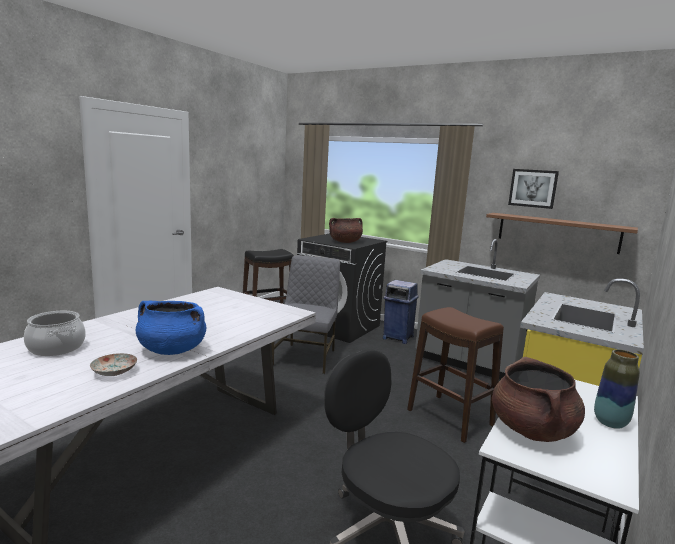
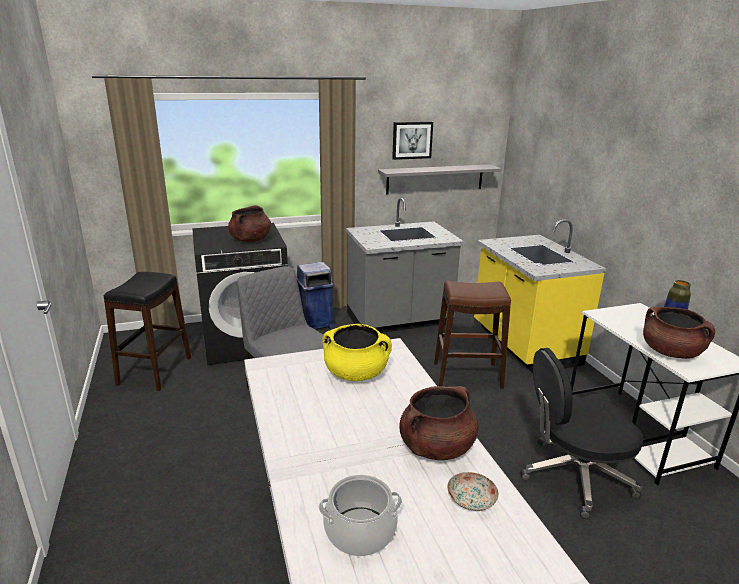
camera: 50 degrees left, 10 degrees up
blue cooking pot [136,301,207,355] -> brown cooking pot [399,386,479,460]
brown shelf [486,213,638,254] -> grey shelf [378,164,502,194]
none -> yellow cooking pot [323,324,392,381]

